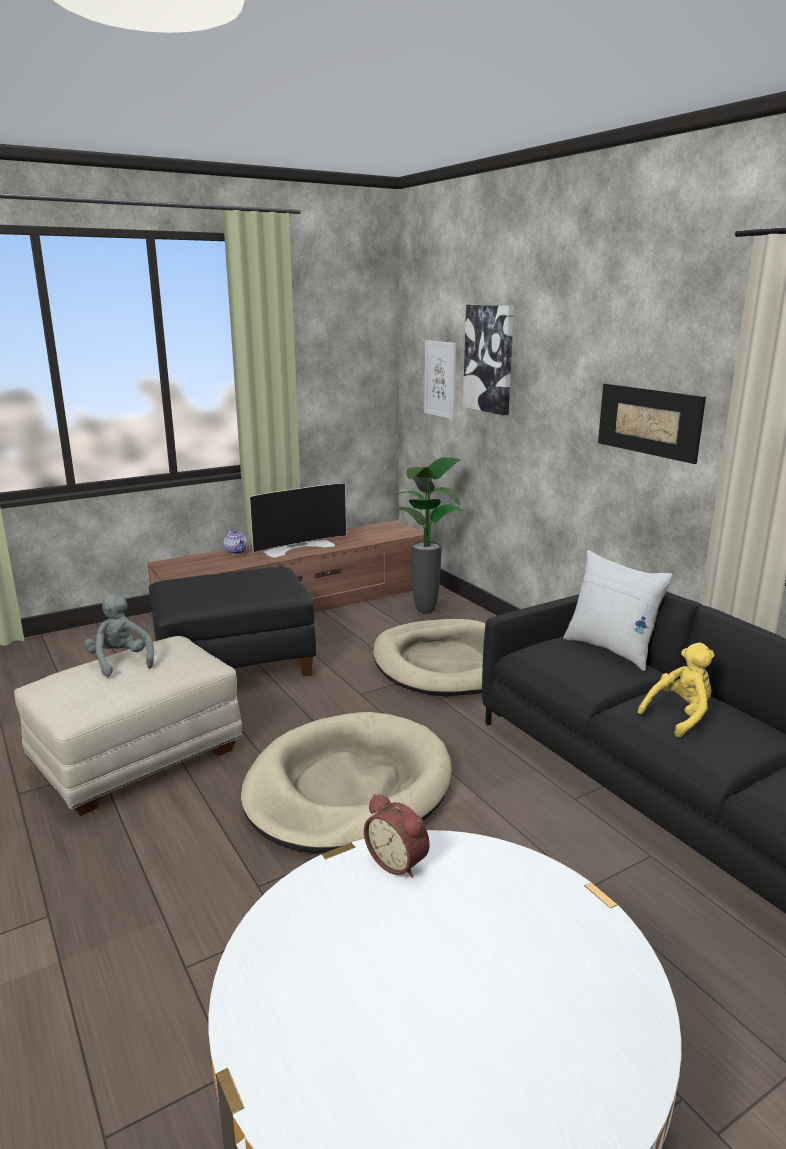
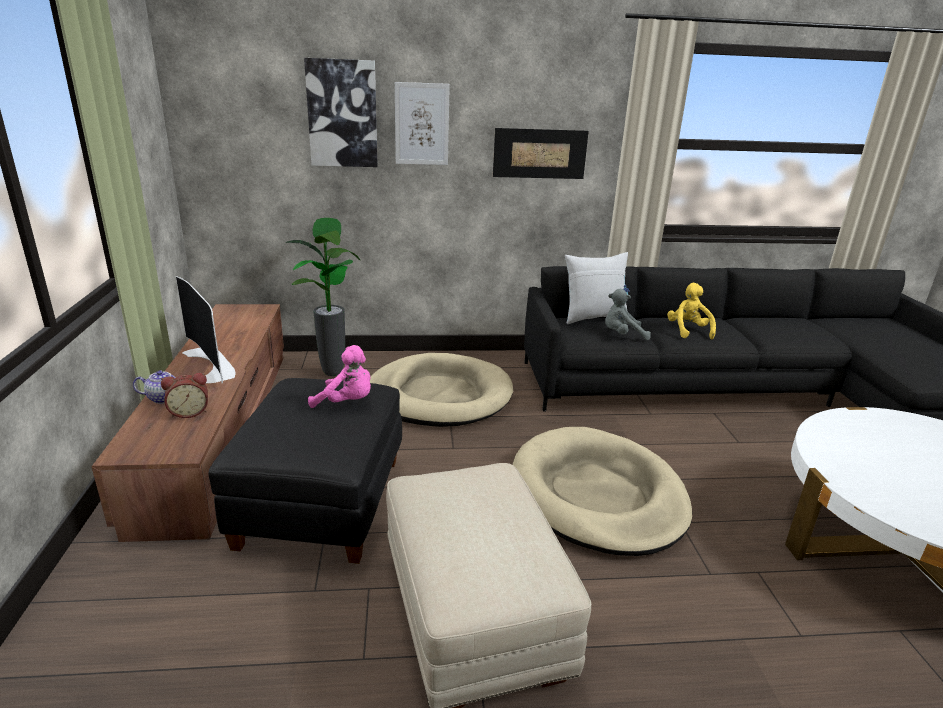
camera: 65 degrees left, 5 degrees up
grey plush toy [84,594,154,677] -> grey plush toy moved to [605,289,651,340]
television [249,483,347,558] -> television turned 150 degrees clockwise [176,276,235,383]
alarm clock [364,794,430,878] -> alarm clock moved to [161,373,208,418]
picture [424,340,456,419] -> picture moved to [395,82,450,165]
none -> pink plush toy [308,345,371,408]

